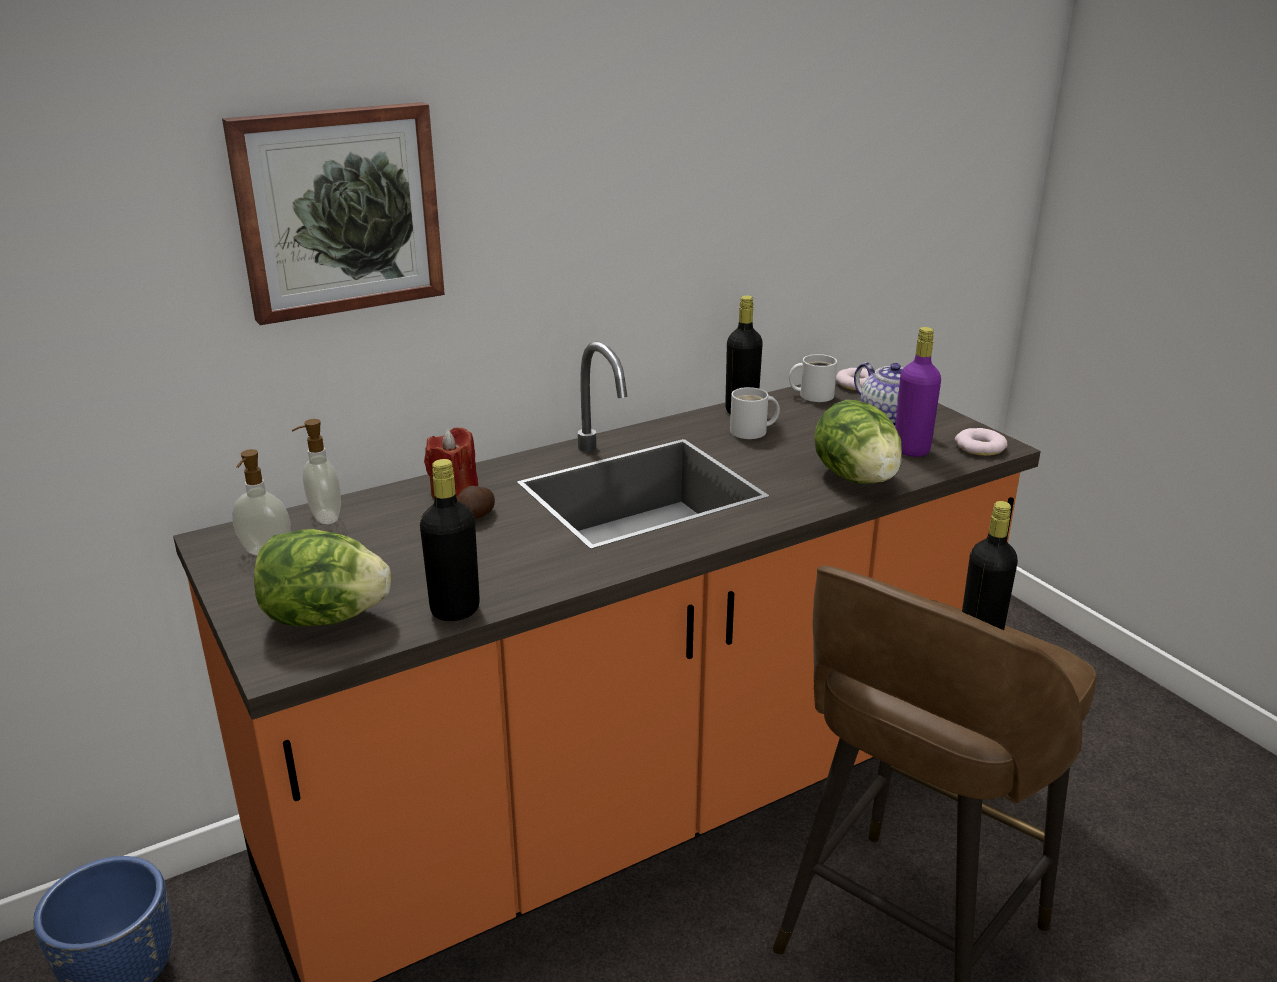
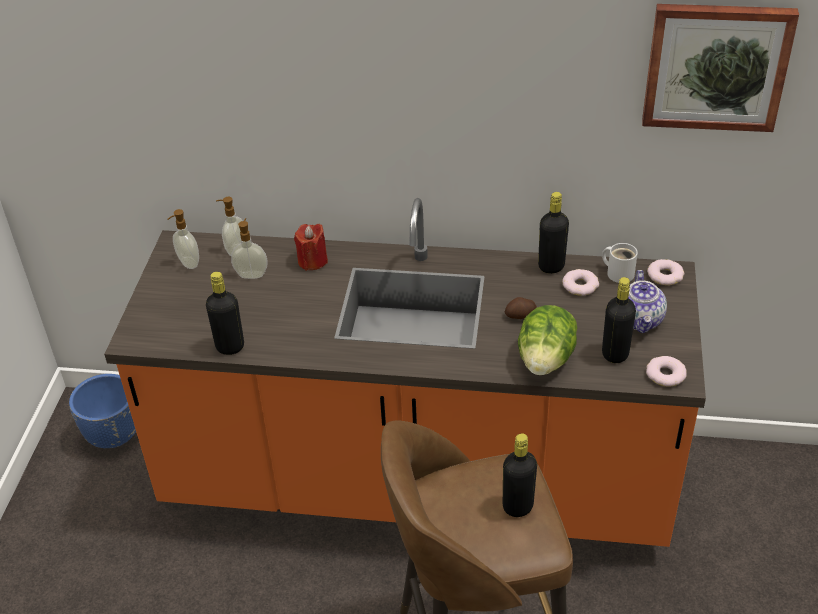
camera: 40 degrees right, 15 degrees up
picture [222,102,445,325] -> picture moved to [642,4,799,132]
lettuce [254,529,391,626] -> none
potato [457,486,495,519] -> potato moved to [505,297,537,319]
white mug [730,387,780,439] -> none
purple bottle [895,327,941,457] -> black bottle [602,277,636,363]
none -> soap dispenser [231,218,267,279]
none -> donut [562,269,599,296]

